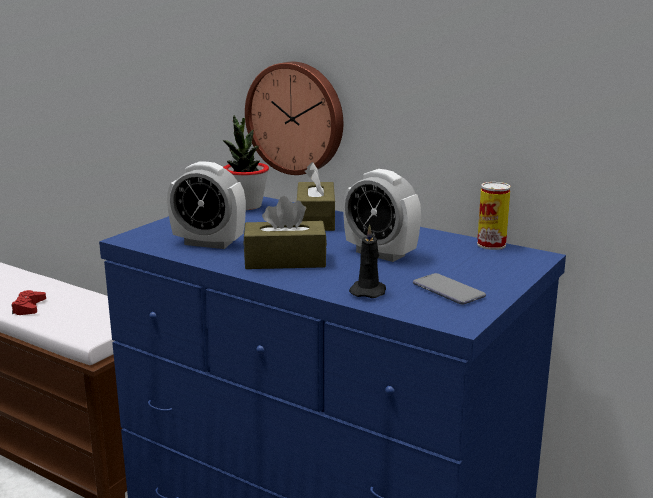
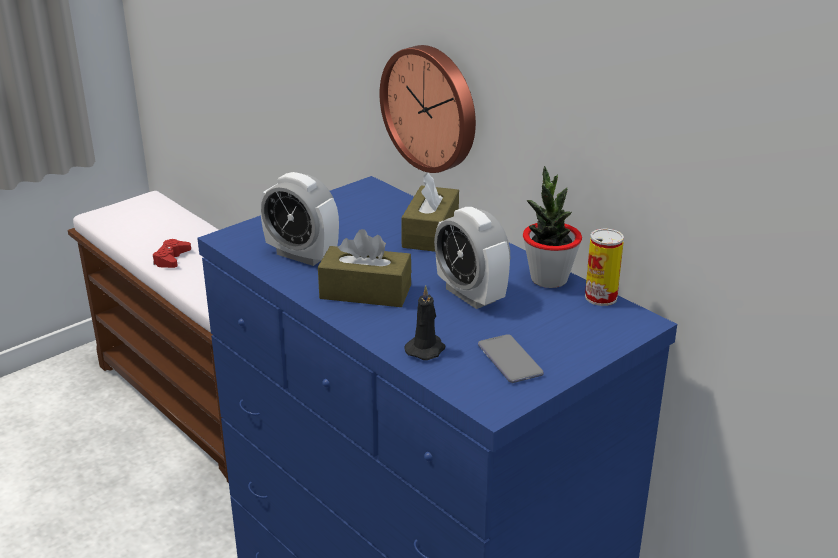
camera: 15 degrees right, 10 degrees up
potted plant [223,115,269,210] -> potted plant moved to [523,166,582,288]

